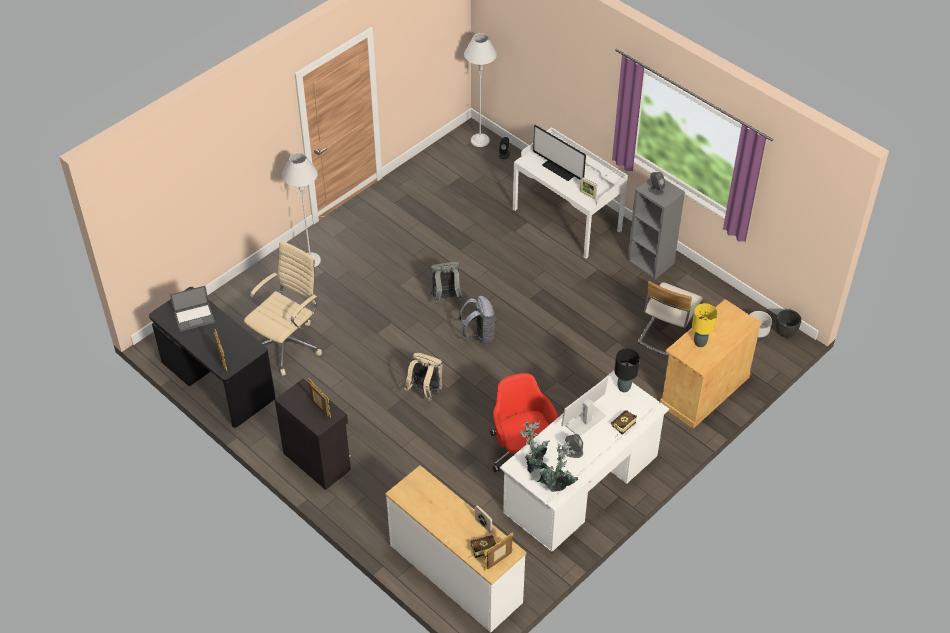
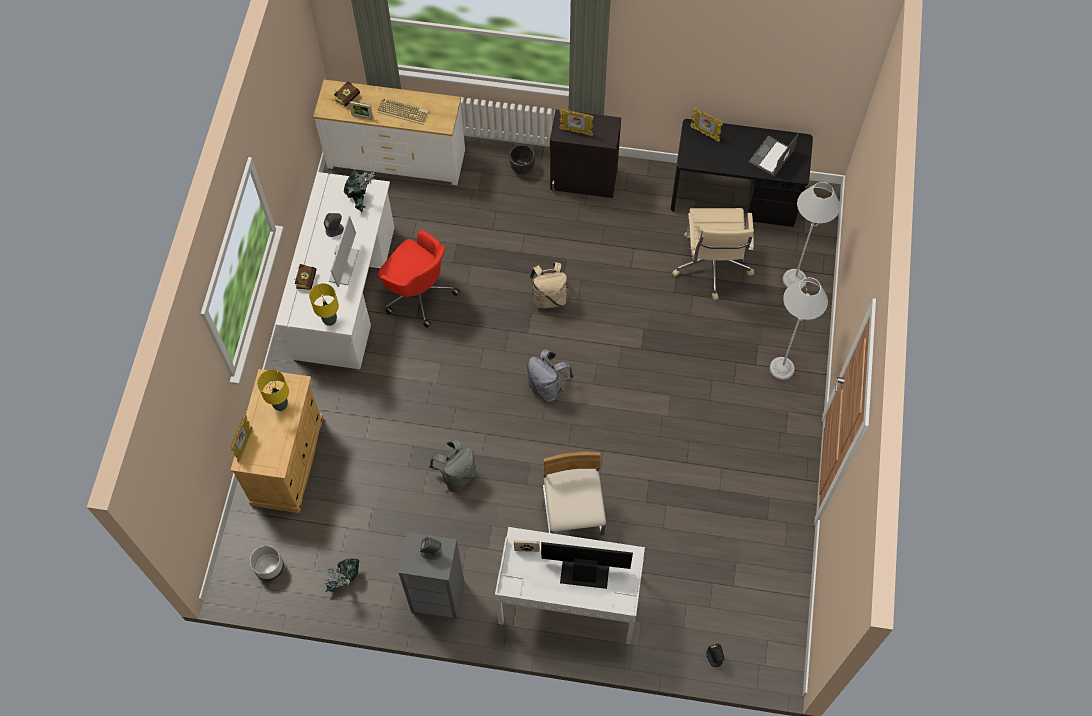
camera: 145 degrees right, 15 degrees up
grey backpack [430,262,463,304] -> grey backpack moved to [429,439,477,492]
grey floor lamp [464,33,497,147] -> grey floor lamp moved to [783,182,840,289]
picture frame [484,532,514,571] -> picture frame moved to [231,415,253,462]
potted plant [537,441,579,492] -> potted plant moved to [324,558,359,593]
black table lamp [614,348,640,392] -> yellow table lamp [309,283,339,326]
beige chair [637,281,703,356] -> beige chair moved to [543,452,606,536]
black planter [776,309,801,337] -> black planter moved to [509,144,535,174]
none -> keyboard [377,98,429,125]

